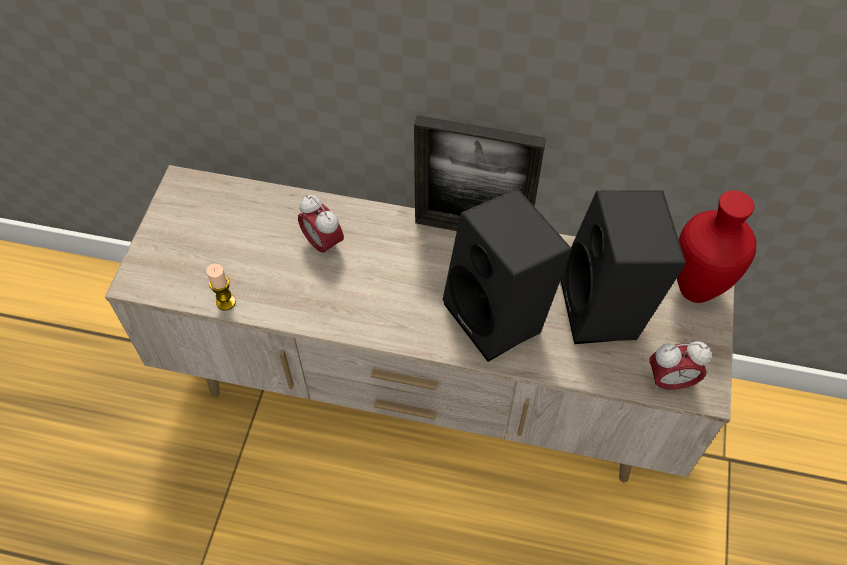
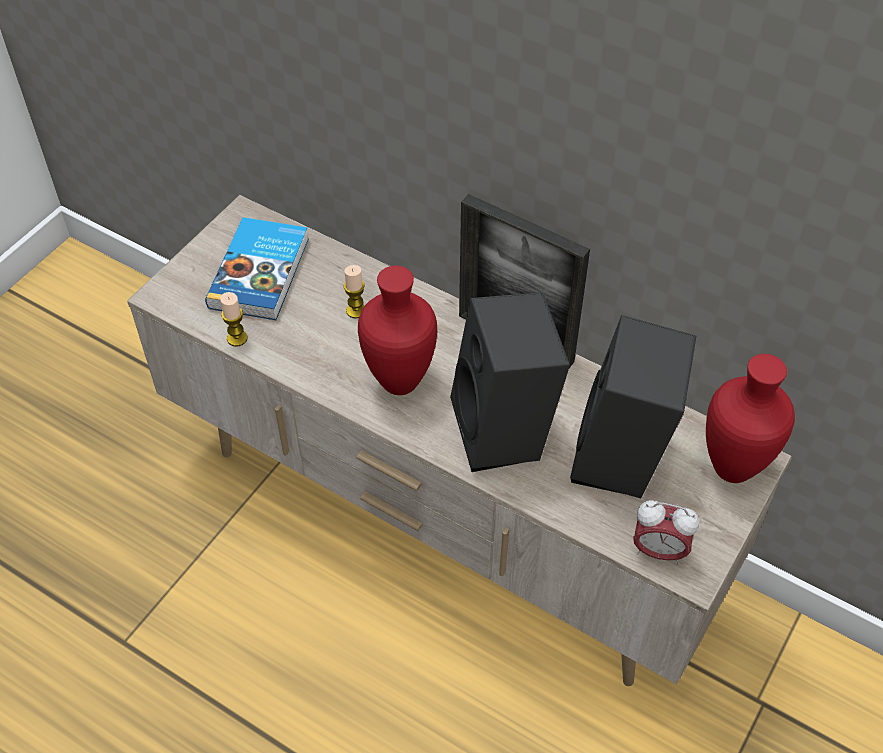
camera: 20 degrees right, 5 degrees down
alarm clock [298,195,344,259] -> candle [344,265,365,319]
none -> book [205,217,309,320]
none -> red vase [358,266,437,395]

